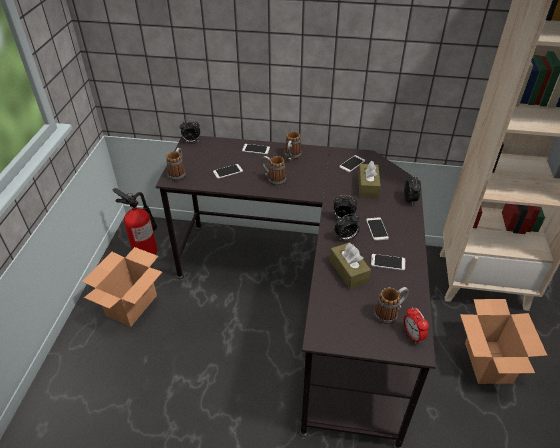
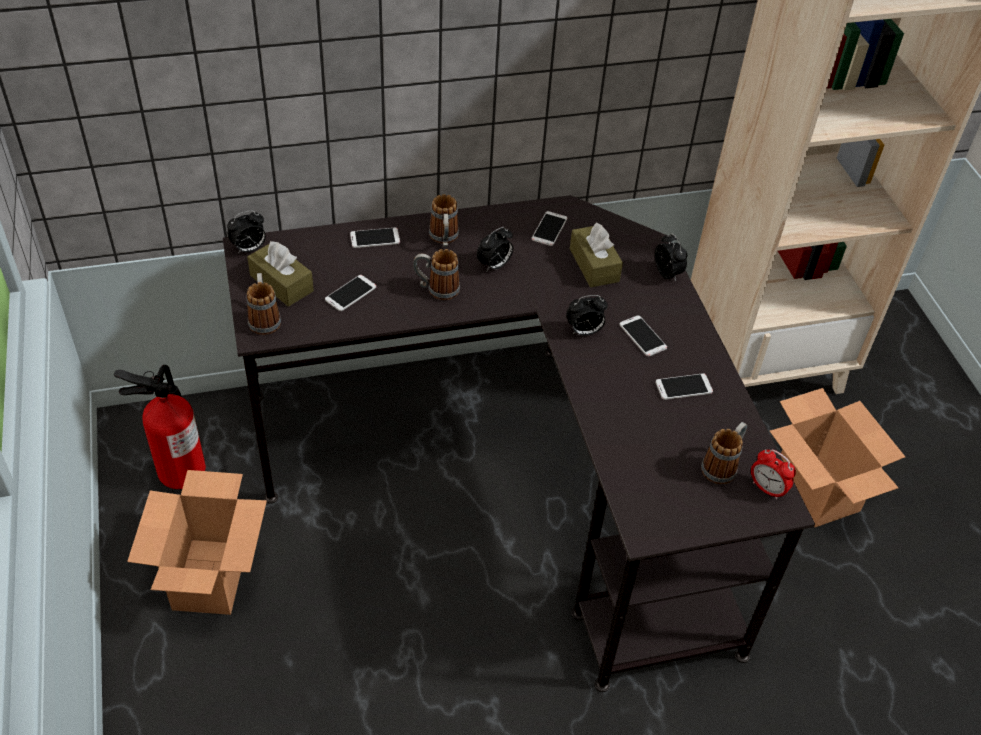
camera: 25 degrees left, 5 degrees up
brown tissue box [330,242,371,289] -> brown tissue box moved to [247,241,314,307]
alarm clock [334,214,360,240] -> alarm clock moved to [477,227,513,271]

